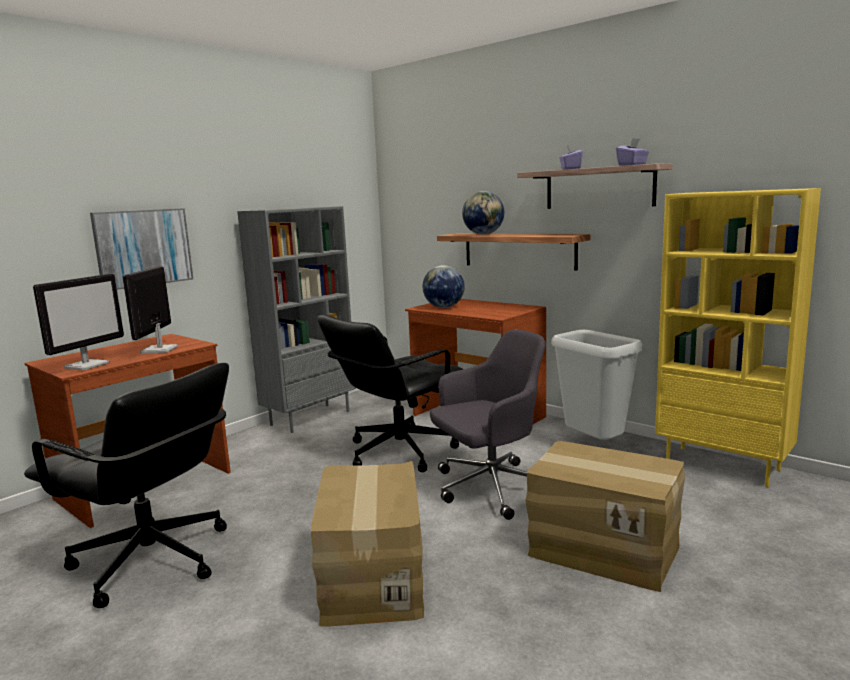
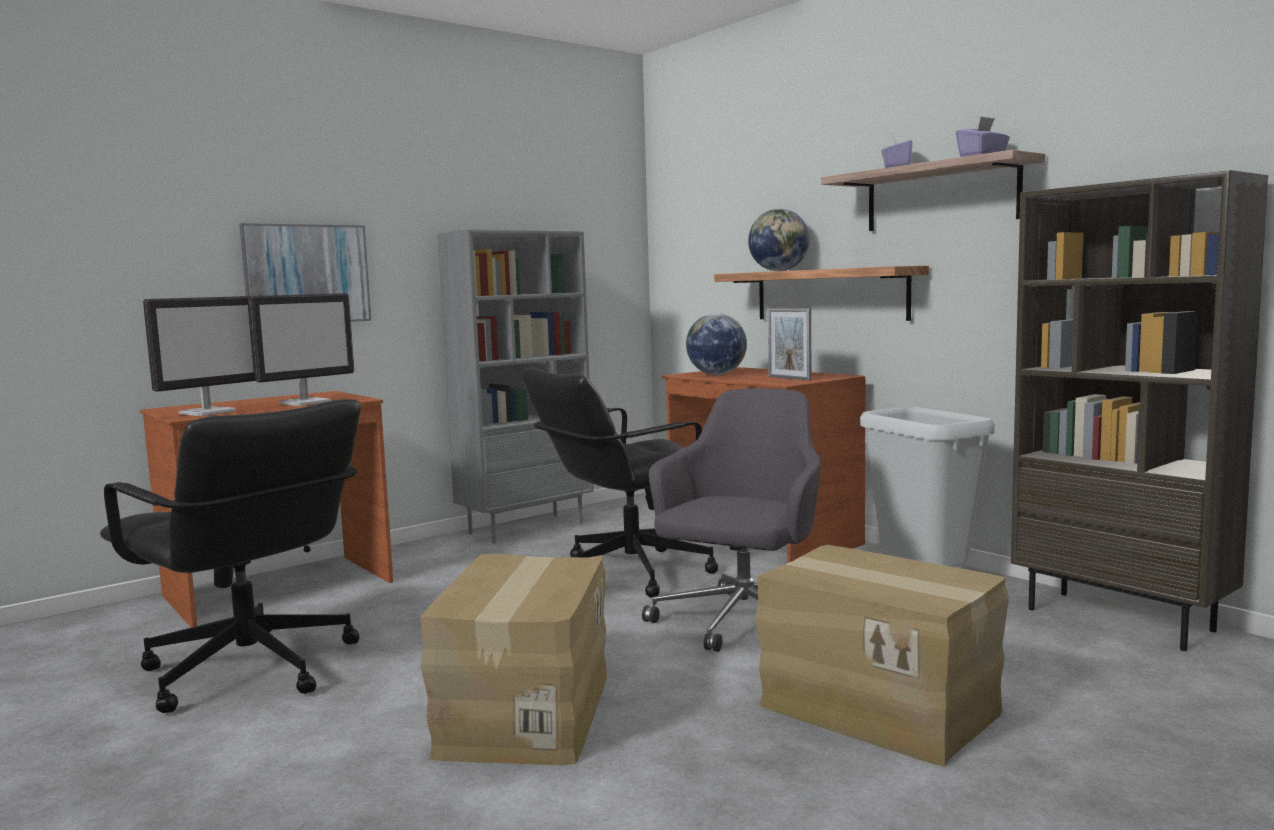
camera: 10 degrees right, 5 degrees down
monitor [123,266,178,354] -> monitor turned 150 degrees counterclockwise [248,293,354,406]
grey office chair [430,330,546,520] -> grey office chair turned 45 degrees counterclockwise [642,388,821,652]
yellow bookcase [655,188,821,487] -> brown bookcase [1011,170,1268,651]
none -> picture frame [768,308,812,380]

